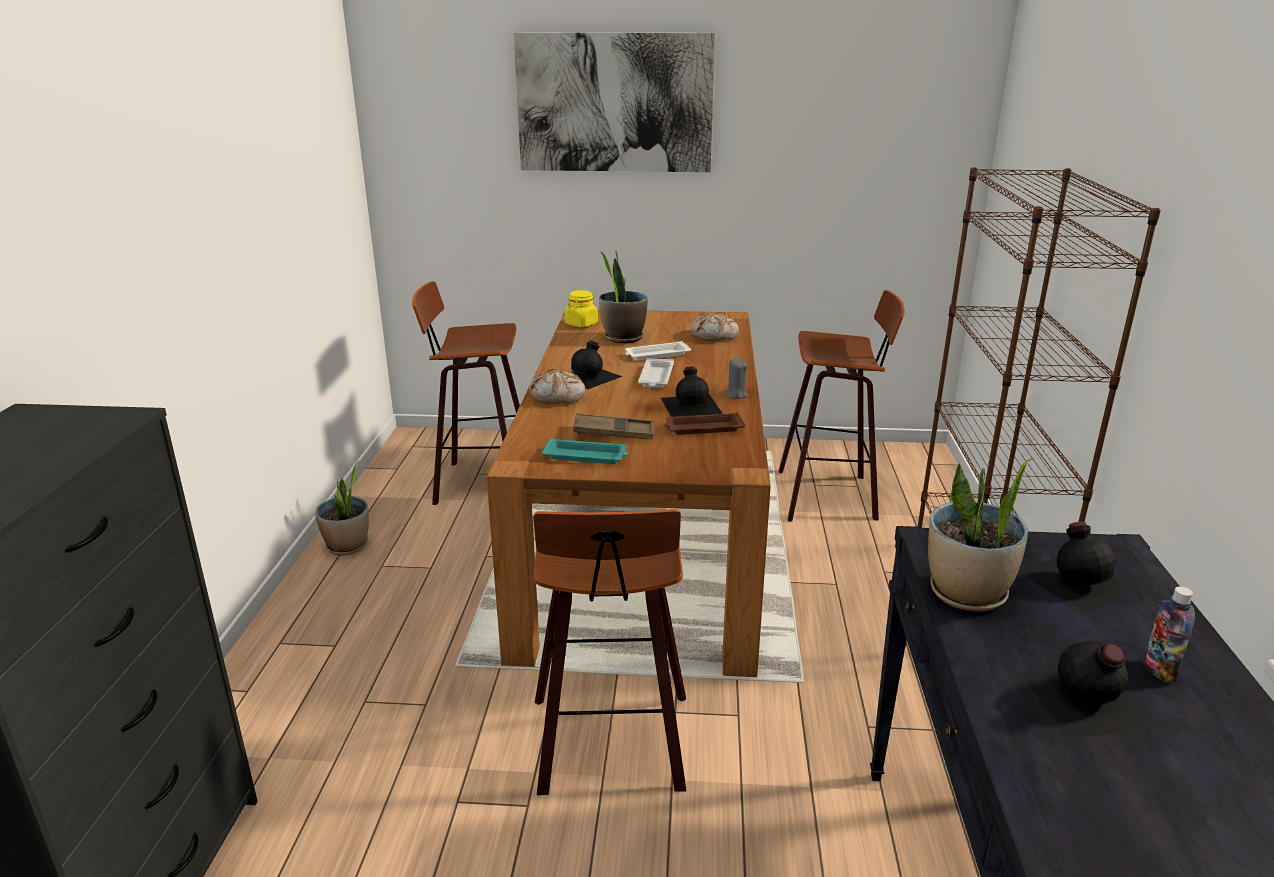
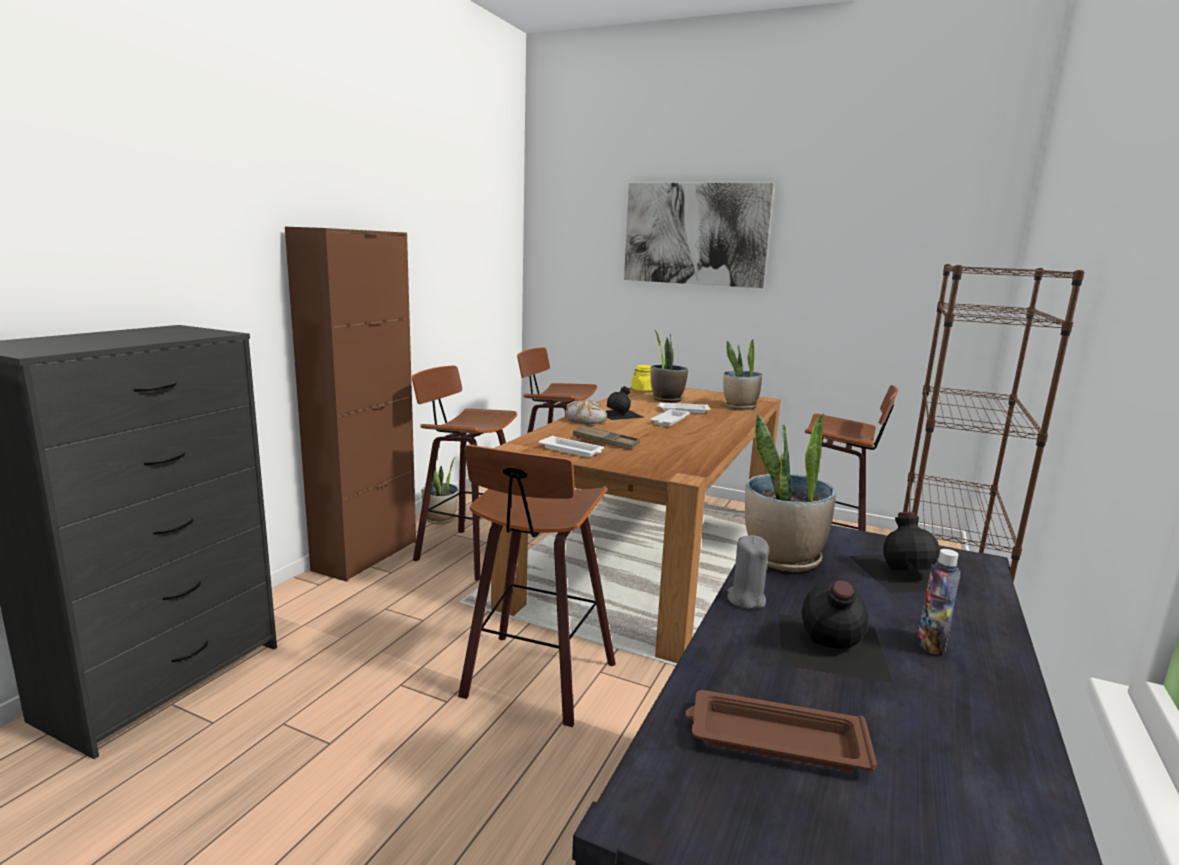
camera: 20 degrees right, 10 degrees down
turquoise tray [542,438,628,464] -> white tray [539,436,604,457]
black bottle [661,366,723,417] -> none
brown tray [664,412,745,435] -> brown tray moved to [685,690,877,771]
bread [691,313,739,341] -> potted plant [723,339,762,410]
grey candle [724,358,748,399] -> grey candle moved to [727,535,769,609]
none -> brown cabinet [285,227,416,582]
none -> stool [412,366,517,581]

